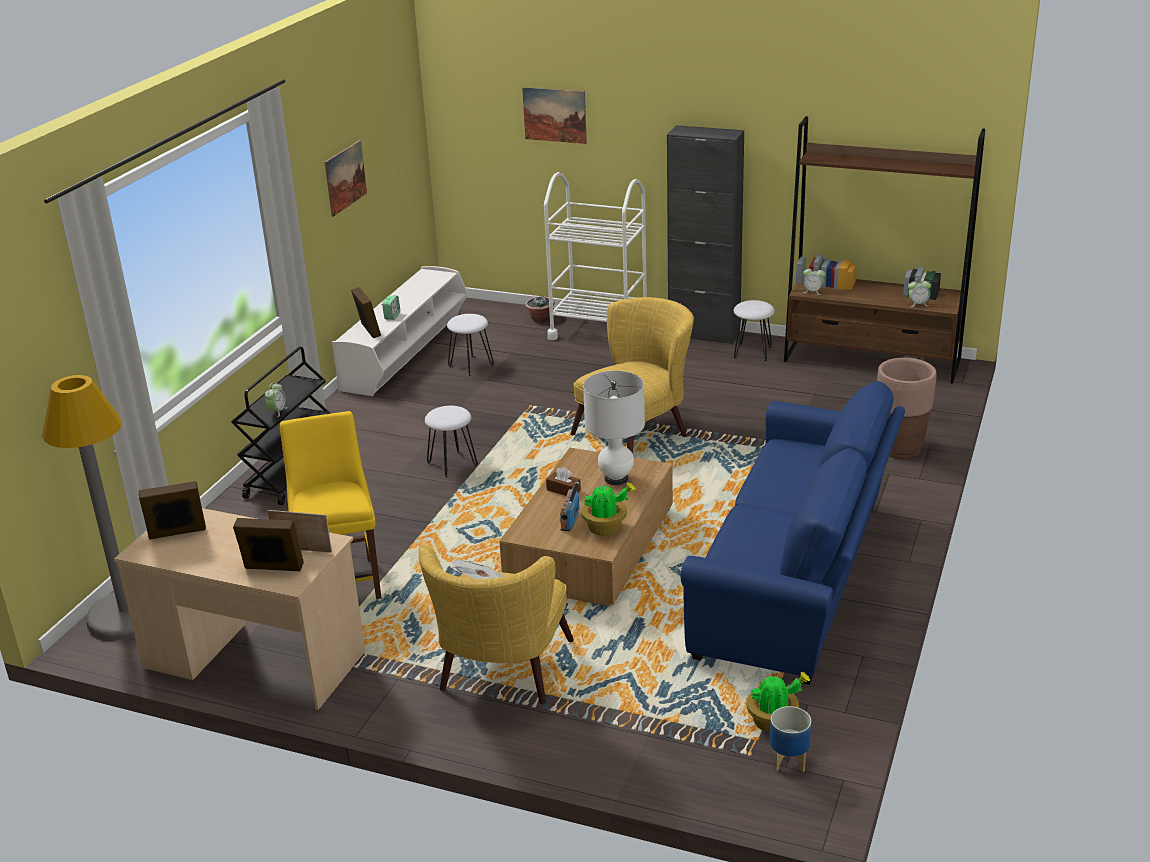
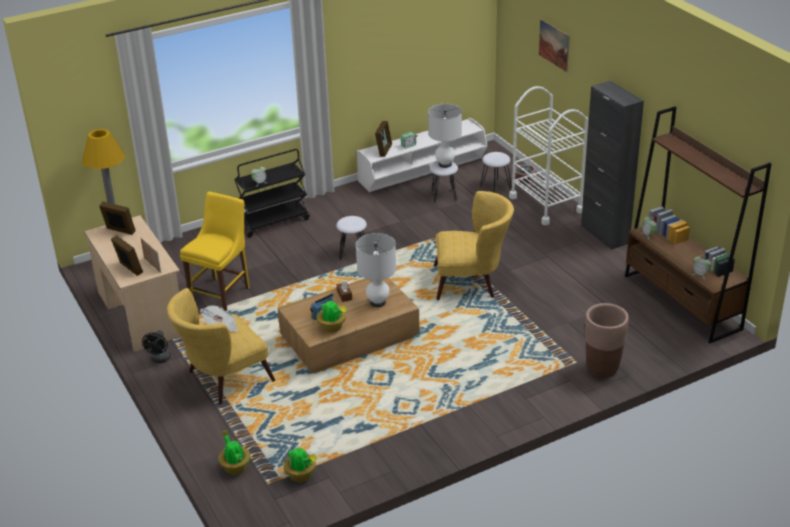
camera: 40 degrees right, 5 degrees up
picture [324,140,367,217] -> none
blue sofa [681,381,905,685] -> none
white stool [733,300,775,361] -> white stool moved to [480,152,512,193]
planter [770,706,811,772] -> none
none -> black fan [142,330,171,363]
none -> potted plant [218,430,250,475]
none -> white table lamp [428,104,462,168]

